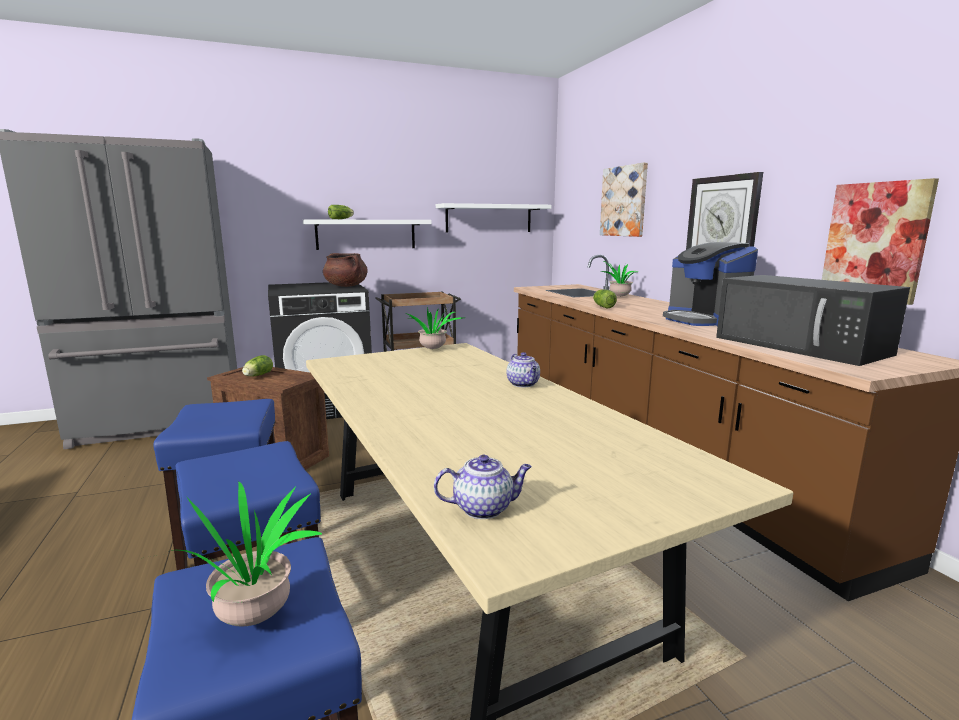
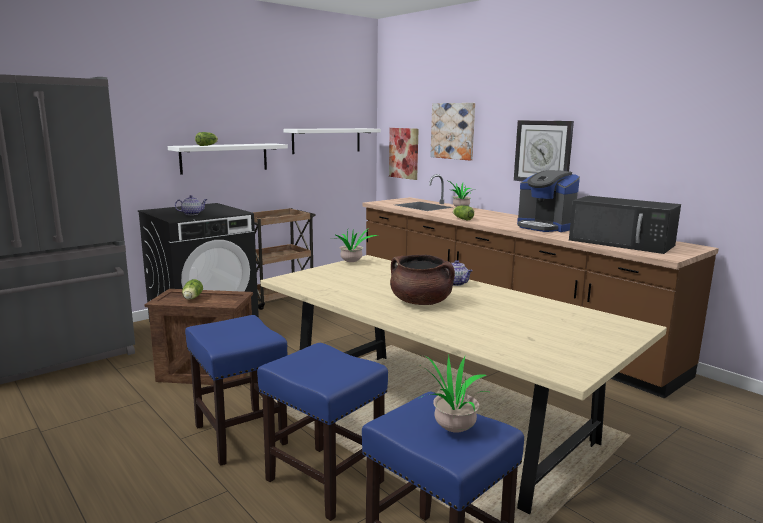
camera: 20 degrees left, 0 degrees up
brown cooking pot [323,253,368,287] -> brown cooking pot moved to [390,255,455,305]
teapot [434,455,532,519] -> teapot moved to [175,195,207,215]
picture [822,178,939,305] -> picture moved to [389,128,419,180]

